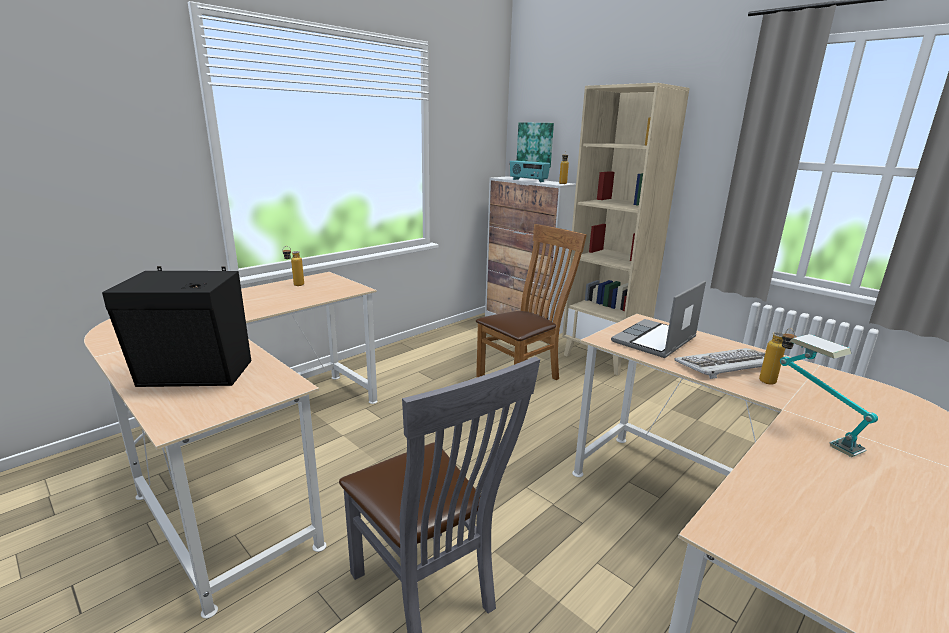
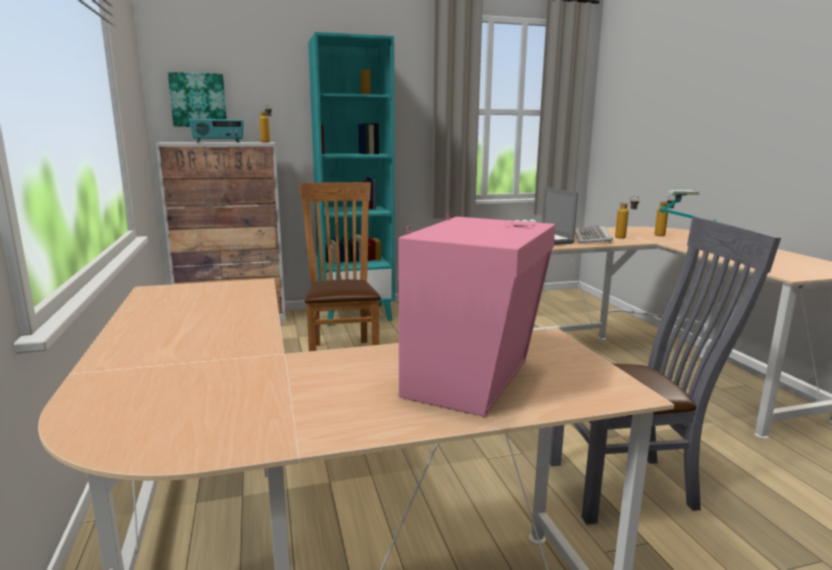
camera: 60 degrees left, 5 degrees down
black speaker [102,266,251,387] -> pink speaker [399,213,555,417]
bottle [282,246,304,286] -> bottle moved to [655,195,675,236]
beige bookcase [562,83,690,376] -> turquoise bookcase [308,32,395,326]

